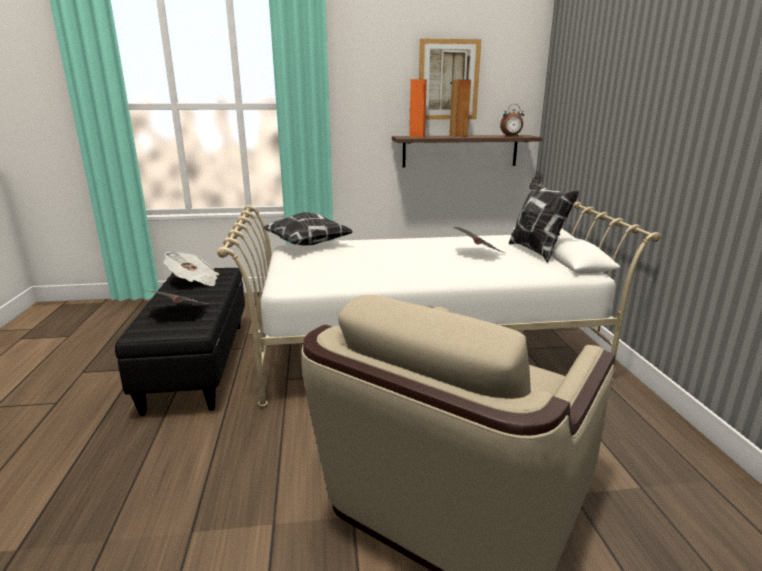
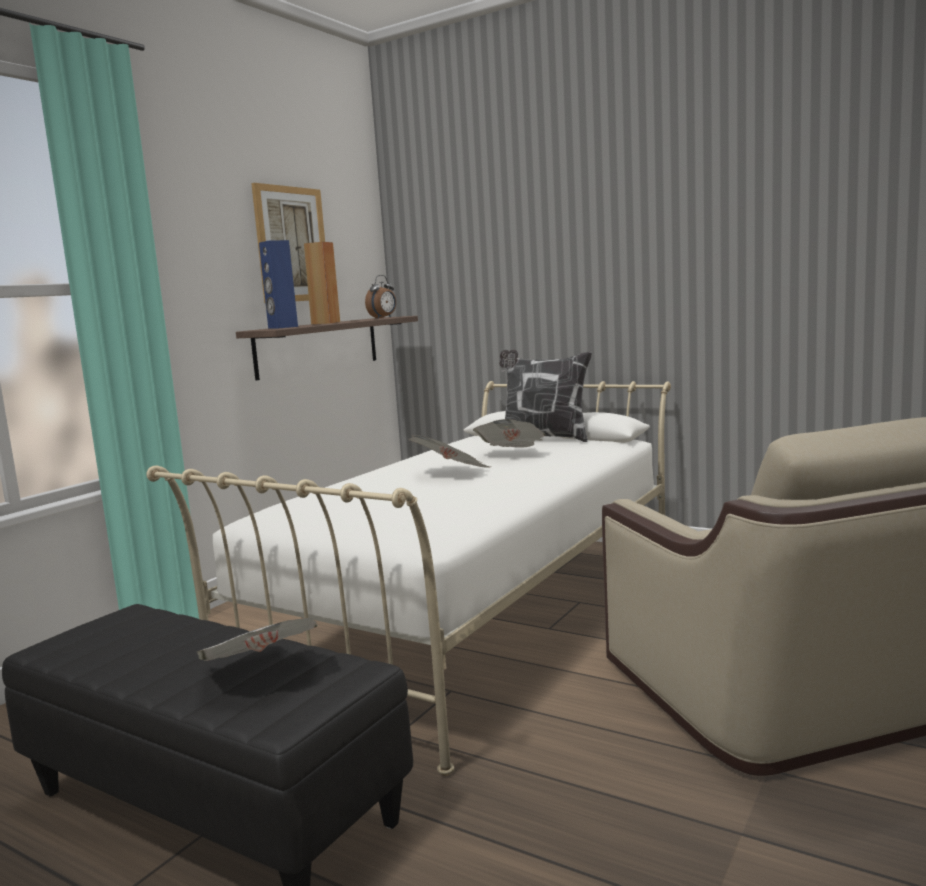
camera: 50 degrees left, 10 degrees down
newspaper [163,252,219,286] -> newspaper moved to [408,435,490,468]
pillow [262,212,353,246] -> none
orange speaker [409,79,427,137] -> blue speaker [259,240,298,329]

